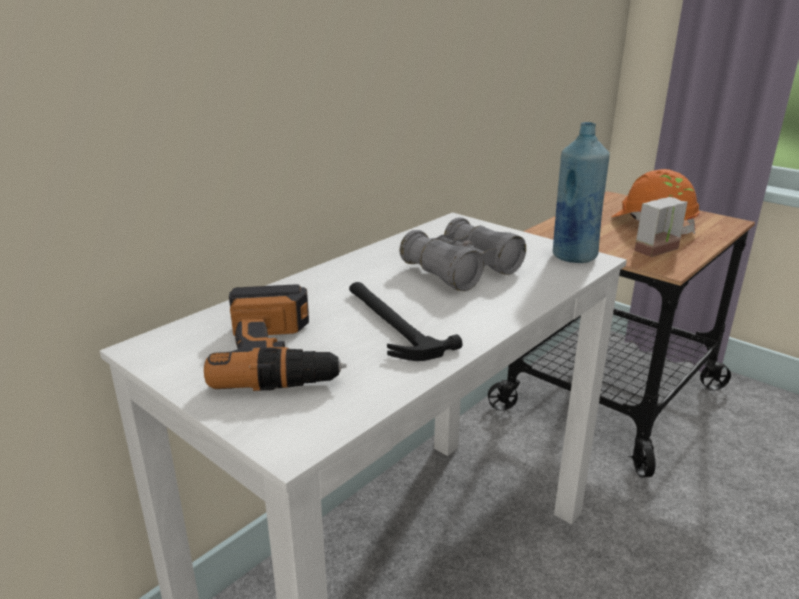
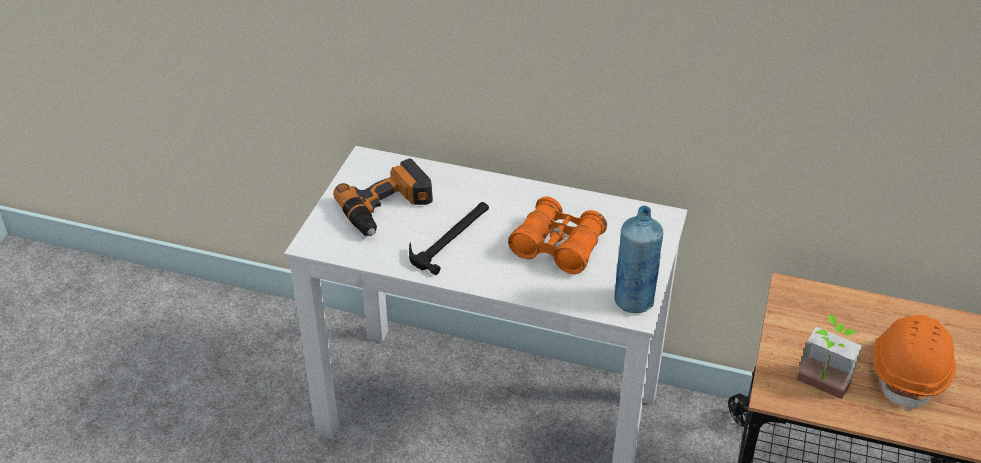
camera: 65 degrees right, 15 degrees up
grey binoculars [399,217,526,291] -> orange binoculars [508,196,607,274]

